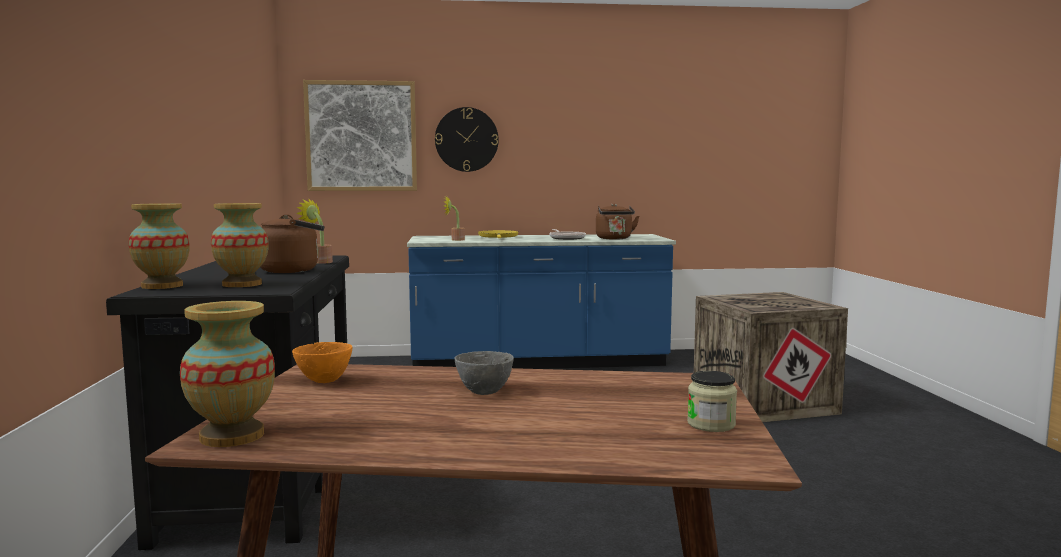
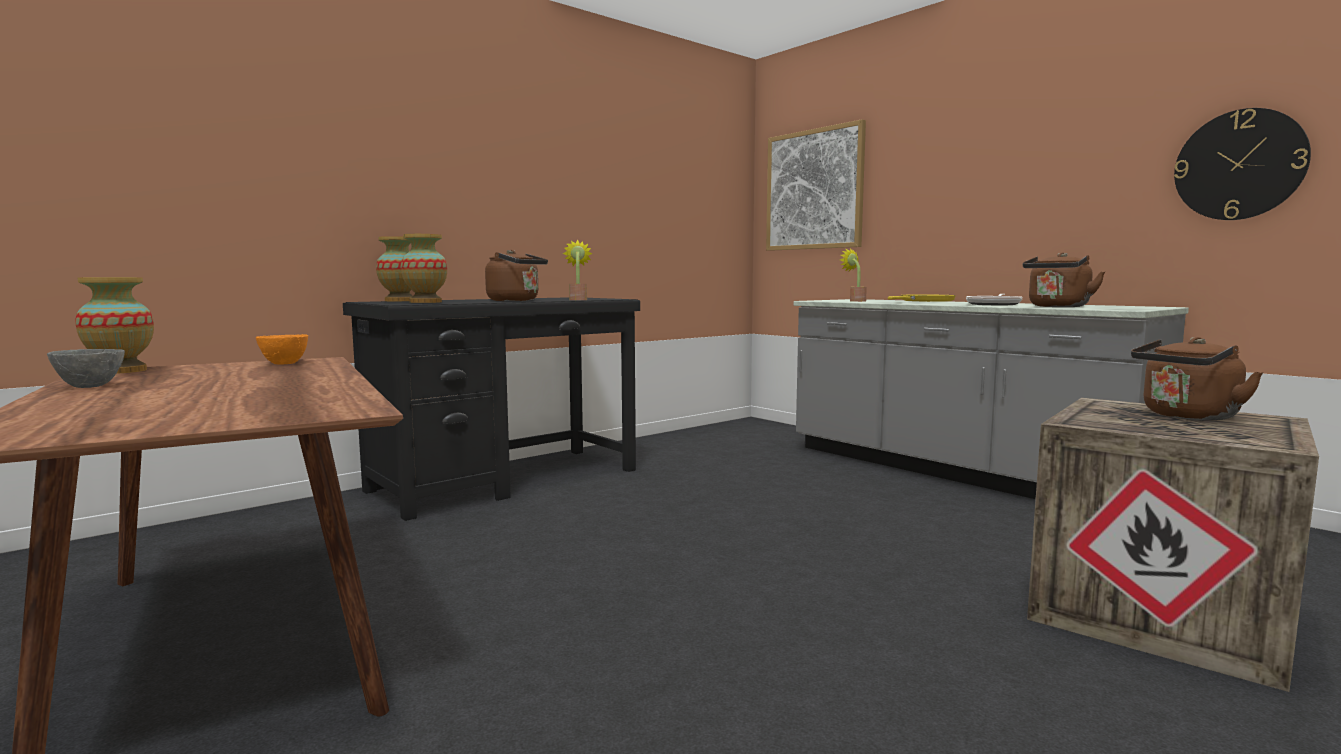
camera: 55 degrees right, 0 degrees up
blue counter [407,234,676,369] -> grey counter [794,299,1189,499]
wall clock [435,107,499,172] -> wall clock moved to [1174,108,1311,220]
grey bowl [455,351,514,395] -> grey bowl moved to [47,349,125,388]
jar [687,371,737,432] -> none
none -> brown kettle [1131,337,1263,420]

